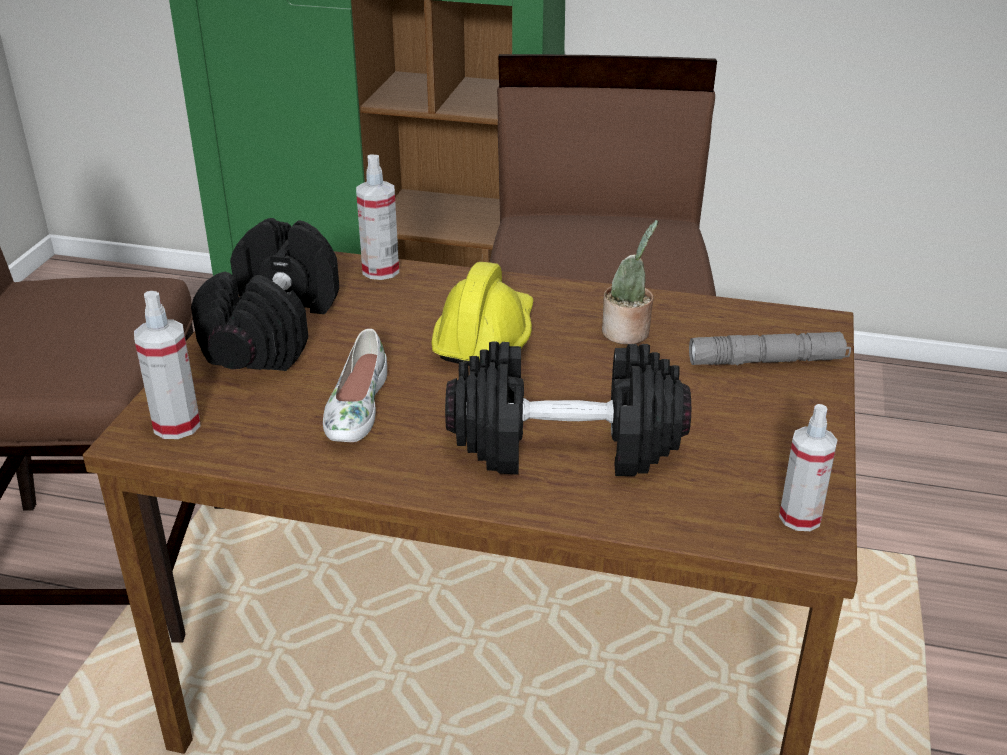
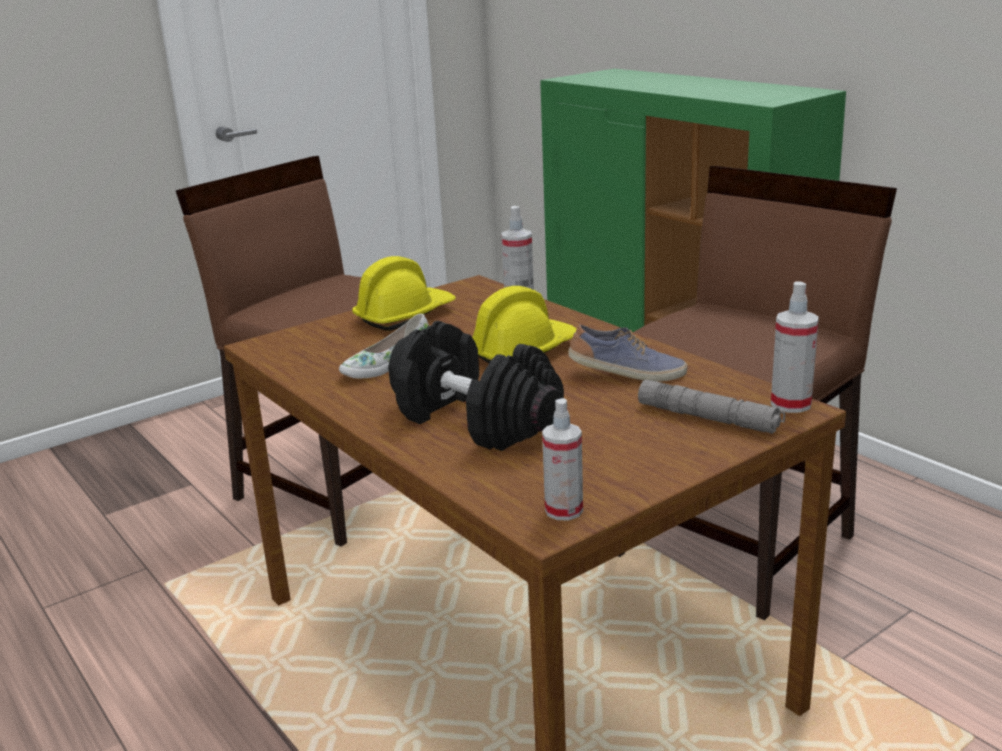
camera: 40 degrees right, 10 degrees down
spray bottle [134,291,201,439] -> spray bottle moved to [771,281,819,413]
black dumbbell [191,218,339,371] -> yellow hard hat [352,256,456,331]
potted plant [602,220,658,344] -> shoe [568,325,687,382]

